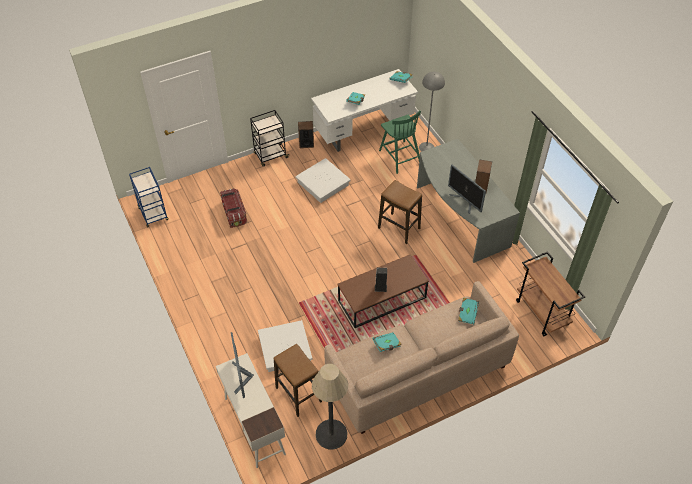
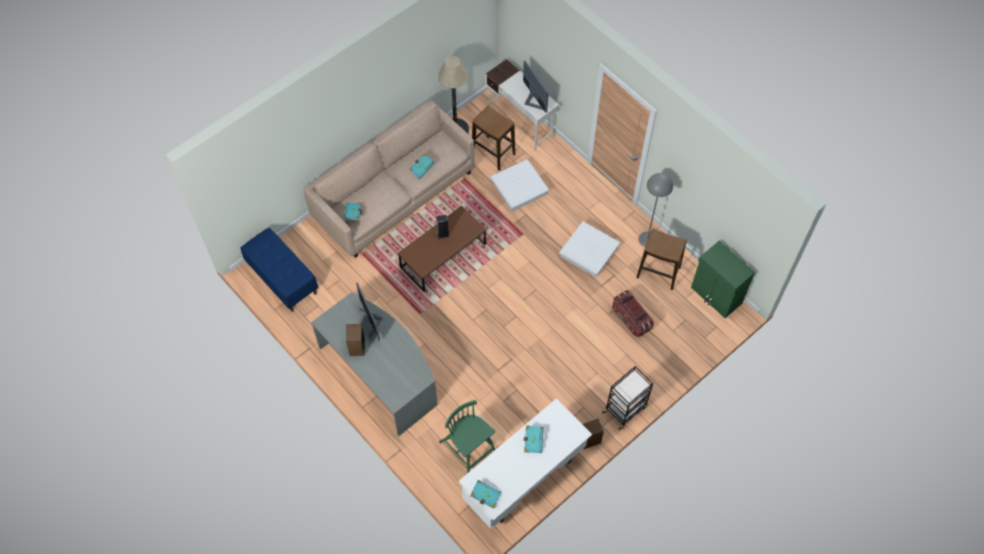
camera: 165 degrees right, 10 degrees up
blue cart [129,167,168,228] -> green cabinet [691,241,755,318]
white storage box [295,158,351,203] -> white storage box moved to [559,221,620,277]
stool [378,180,422,244] -> stool moved to [636,229,687,290]
grey floor lamp [419,72,445,151] -> grey floor lamp moved to [638,173,673,247]
monitor [448,164,486,214] -> monitor turned 150 degrees counterclockwise [356,282,382,341]
brown cart [516,251,585,336] -> blue bench [241,228,318,312]

